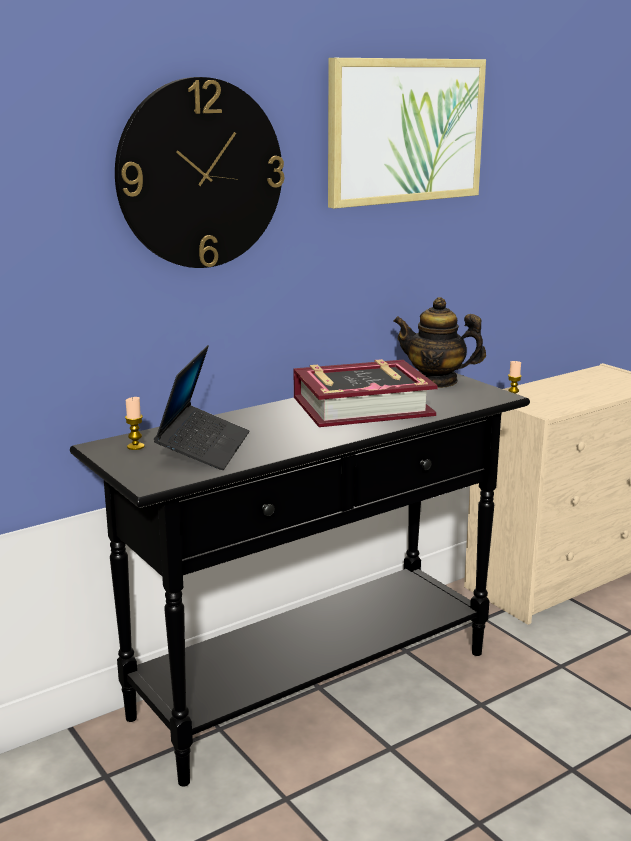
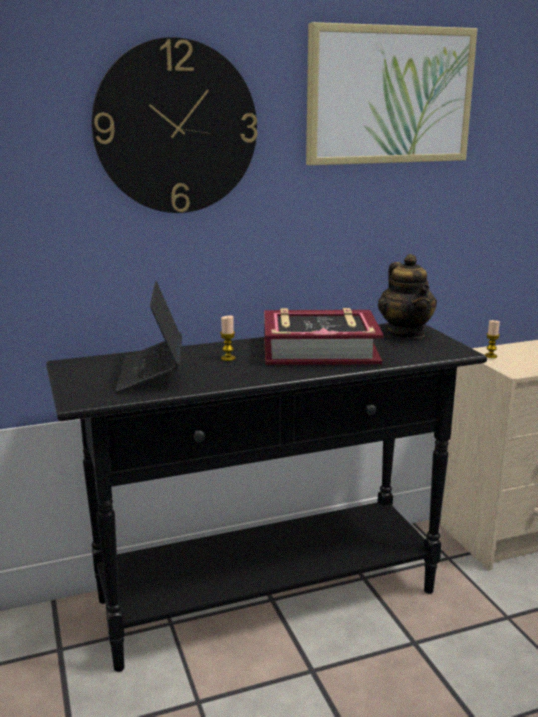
camera: 15 degrees right, 0 degrees up
candle [125,397,144,450] -> candle moved to [220,315,236,361]
laptop [154,345,249,470] -> laptop turned 150 degrees clockwise [115,281,182,393]
teapot [393,297,486,388] -> teapot turned 135 degrees counterclockwise [378,254,437,338]

